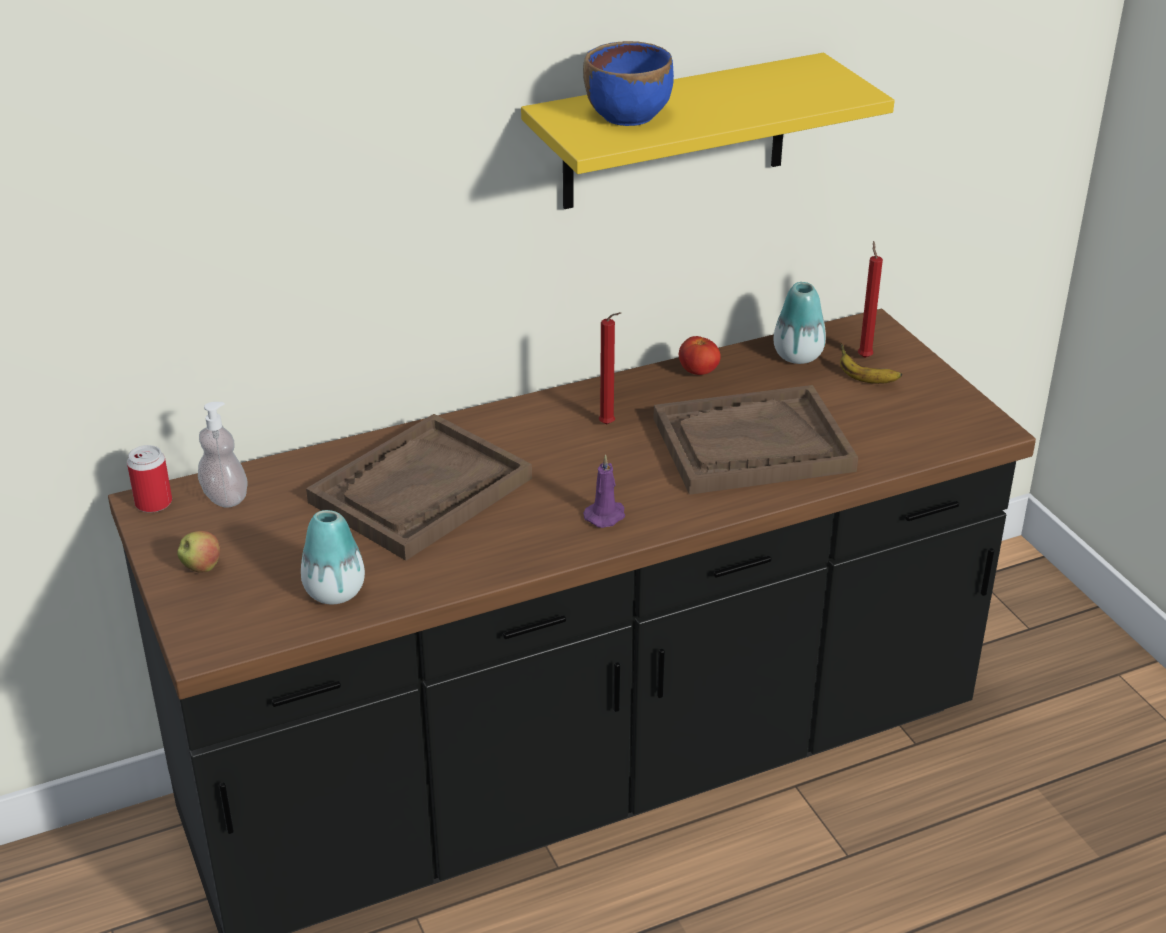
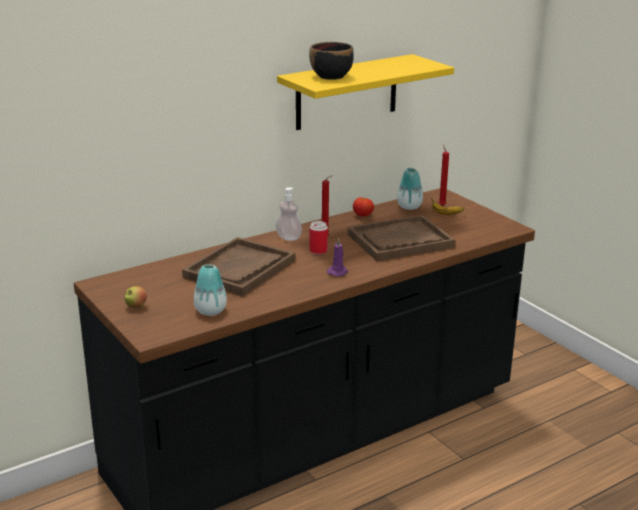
camera: 10 degrees left, 10 degrees down
can [127,445,172,513] -> can moved to [309,221,328,255]
soap dispenser [198,402,248,508] -> soap dispenser moved to [275,187,302,241]
blue bowl [583,41,674,126] -> black bowl [309,42,354,80]

